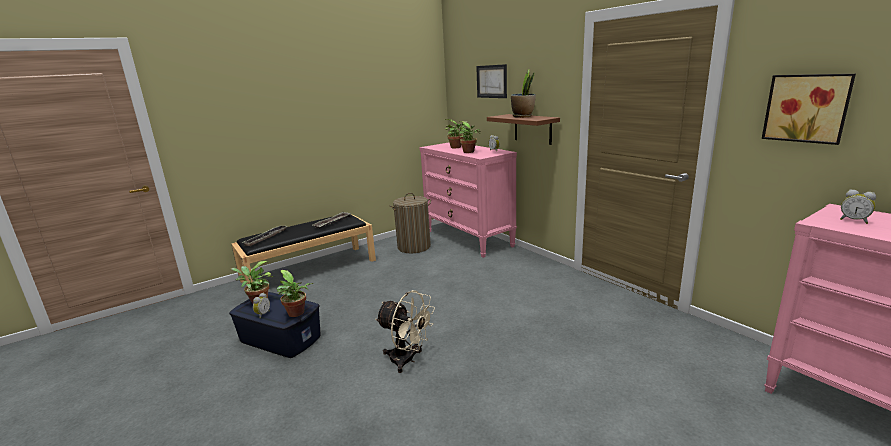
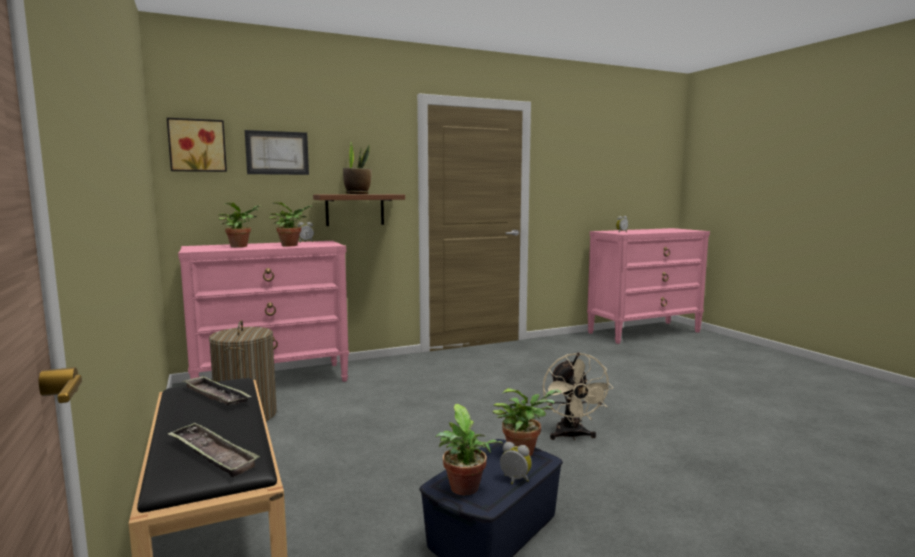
camera: 80 degrees left, 10 degrees down
beige fan [375,290,435,373] -> beige fan turned 135 degrees clockwise [543,352,614,440]
picture [762,74,856,145] -> picture moved to [167,118,227,172]

